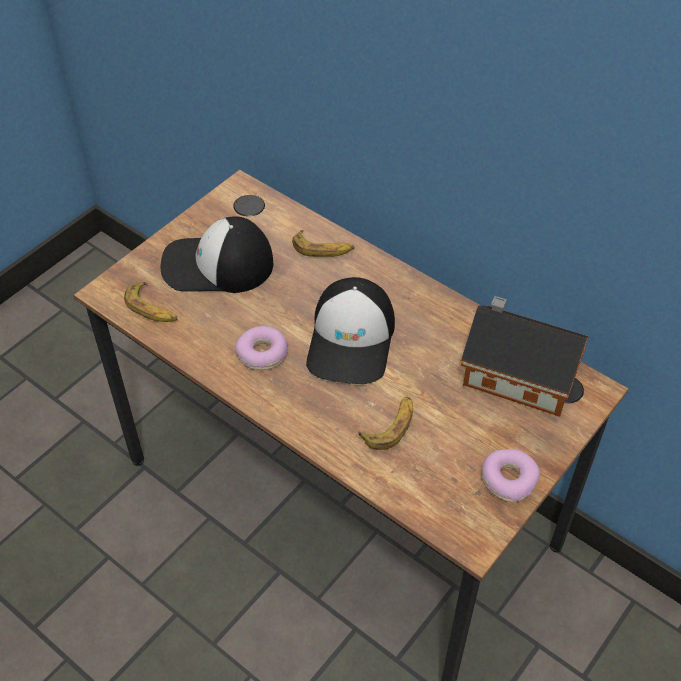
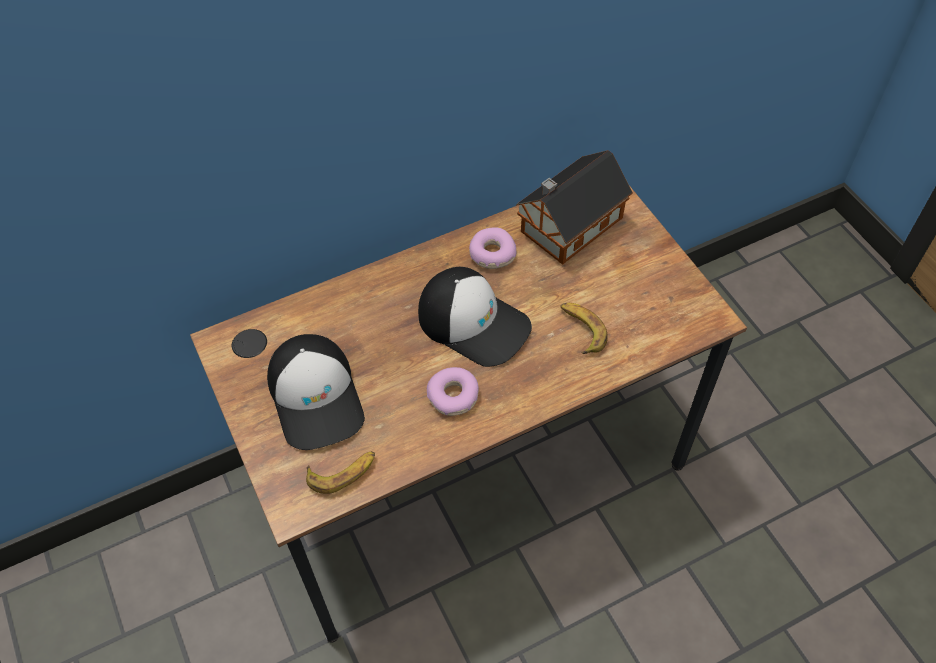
camera: 65 degrees left, 5 degrees up
cap [161,216,273,293] -> cap turned 45 degrees counterclockwise [267,334,365,450]
banana [292,230,355,257] -> none
donut [482,449,540,502] -> donut moved to [469,227,516,269]

